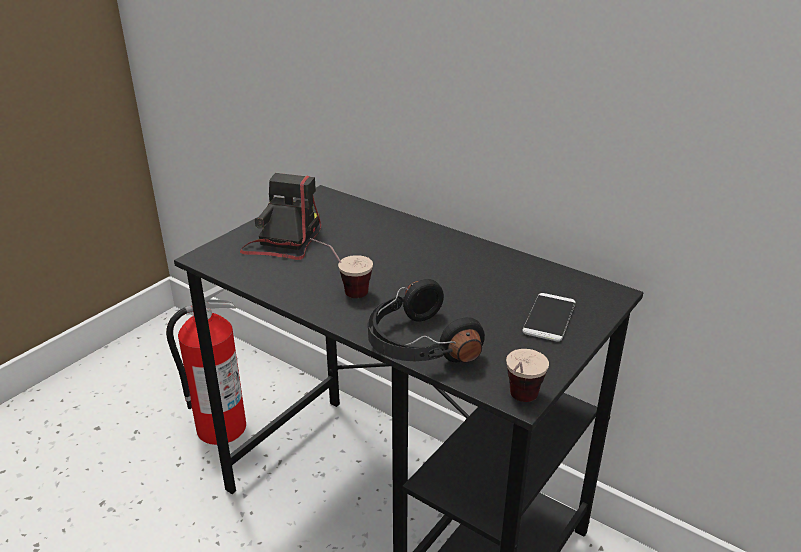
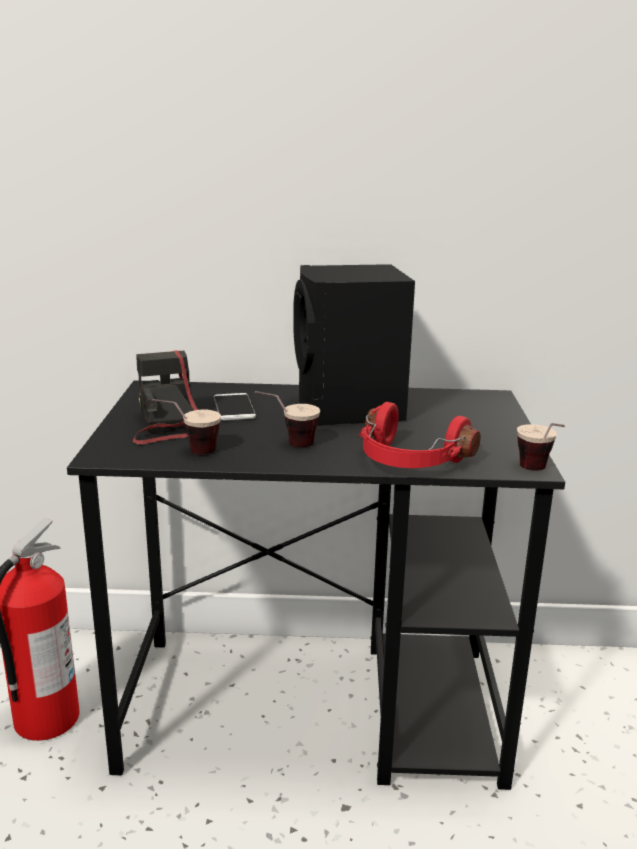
camera: 35 degrees left, 10 degrees down
black headphones [368,279,485,363] -> red headphones [359,402,481,468]
phone [522,293,576,341] -> phone moved to [214,393,256,420]
none -> cup [152,399,221,454]
none -> black speaker [293,264,415,426]

